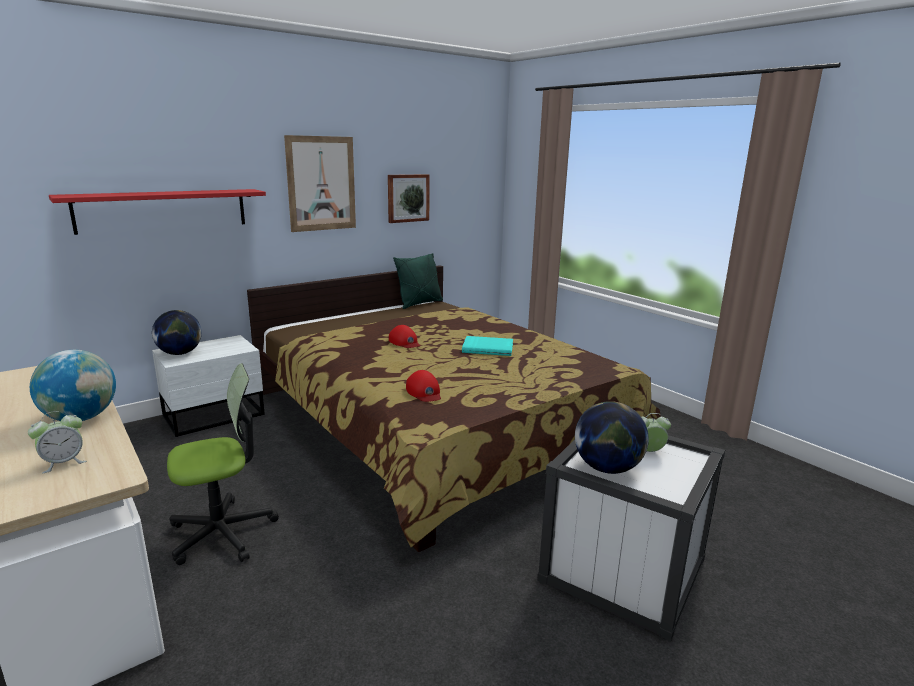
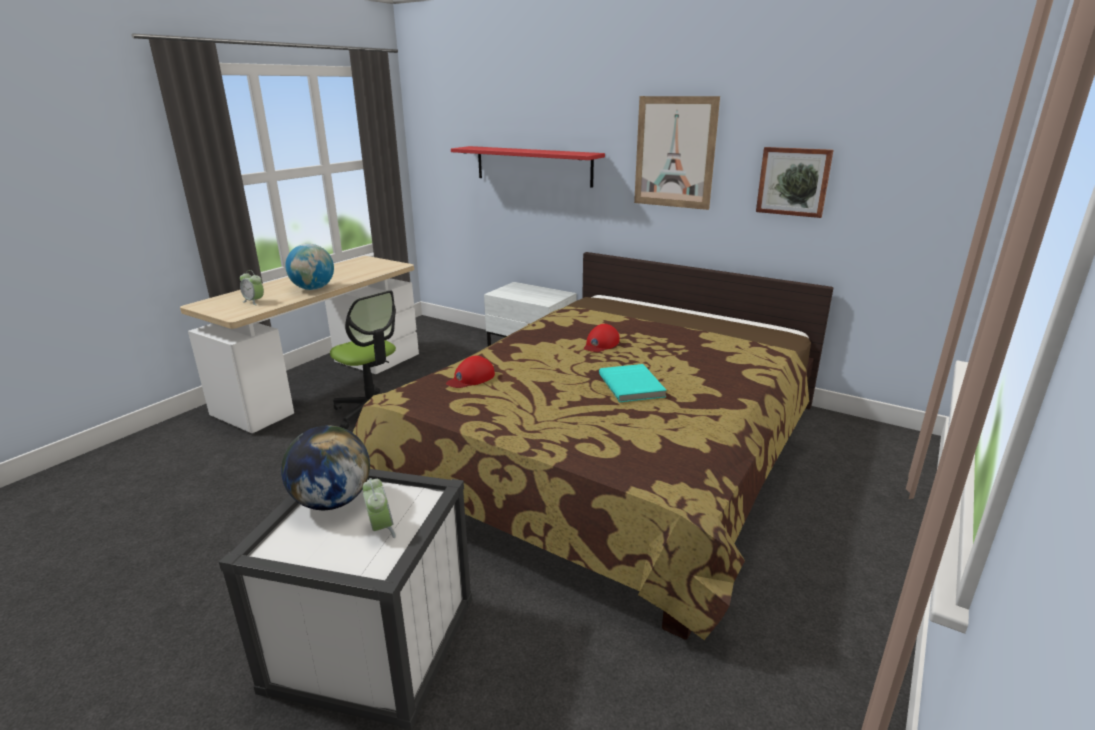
camera: 70 degrees right, 5 degrees up
globe [152,310,202,355] -> none
green pillow [393,253,443,309] -> none

